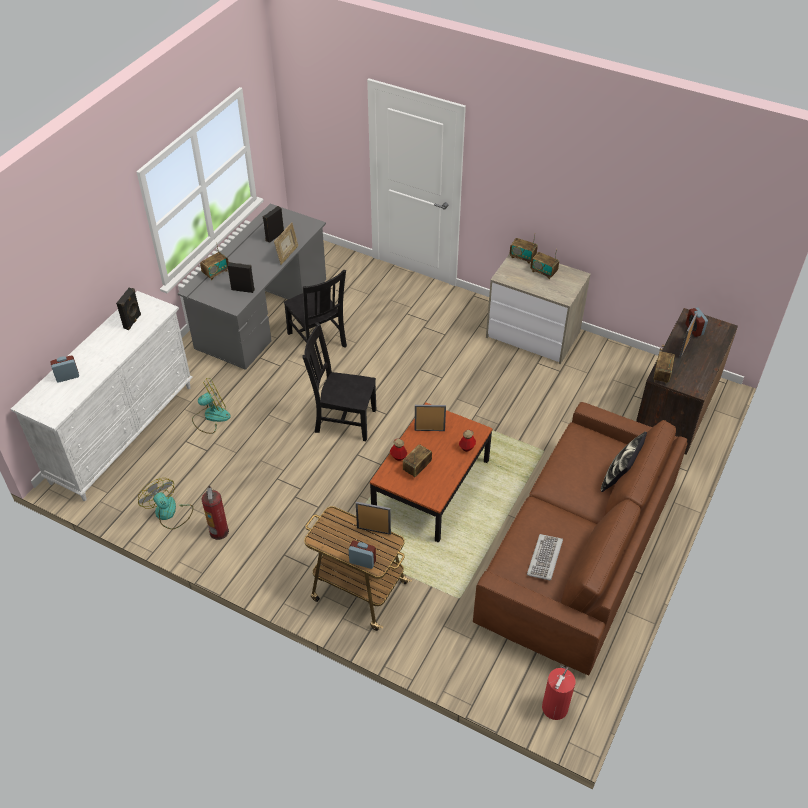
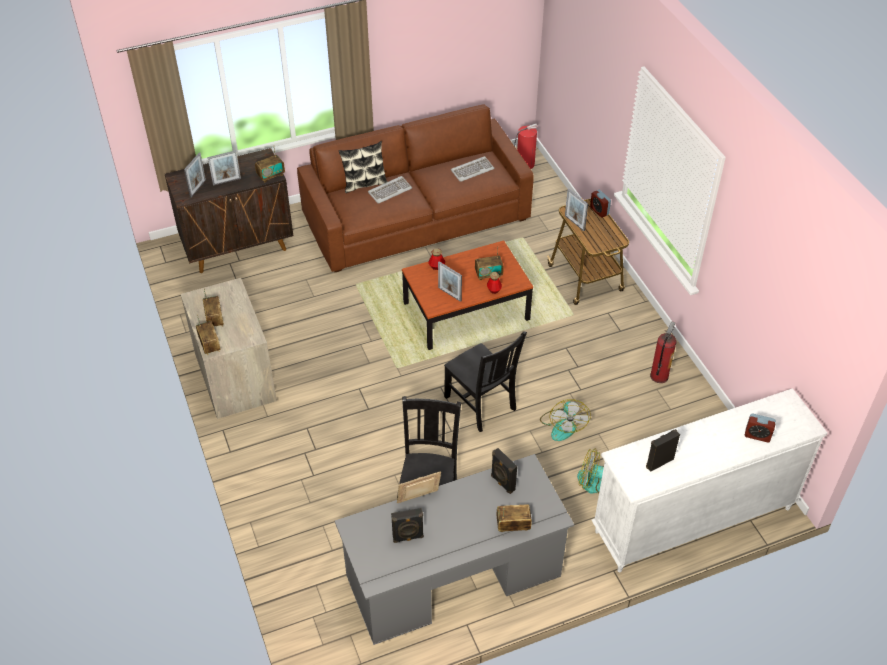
camera: 140 degrees left, 0 degrees up
fan [138,478,193,529] -> fan moved to [540,399,591,441]
alarm clock [686,307,708,337] -> picture frame [184,152,206,197]
none -> keyboard [368,176,412,204]

